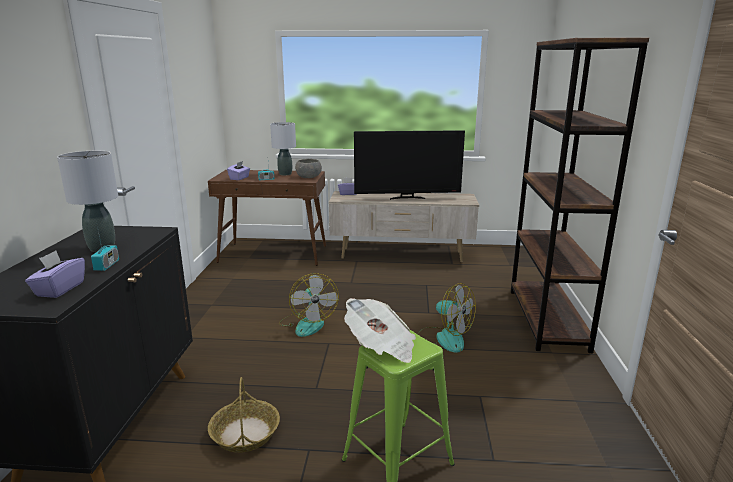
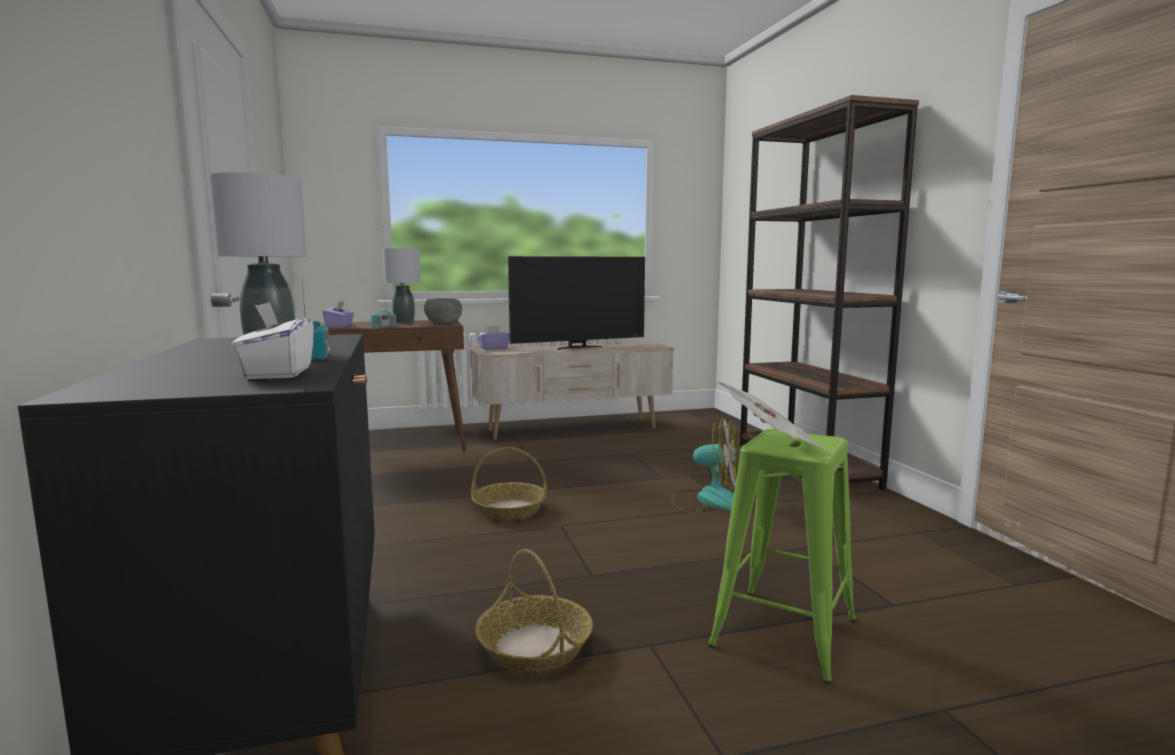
camera: 20 degrees left, 10 degrees down
purple tissue box [25,251,85,298] -> white tissue box [232,302,314,379]
fan [279,273,339,337] -> basket [471,447,547,520]

